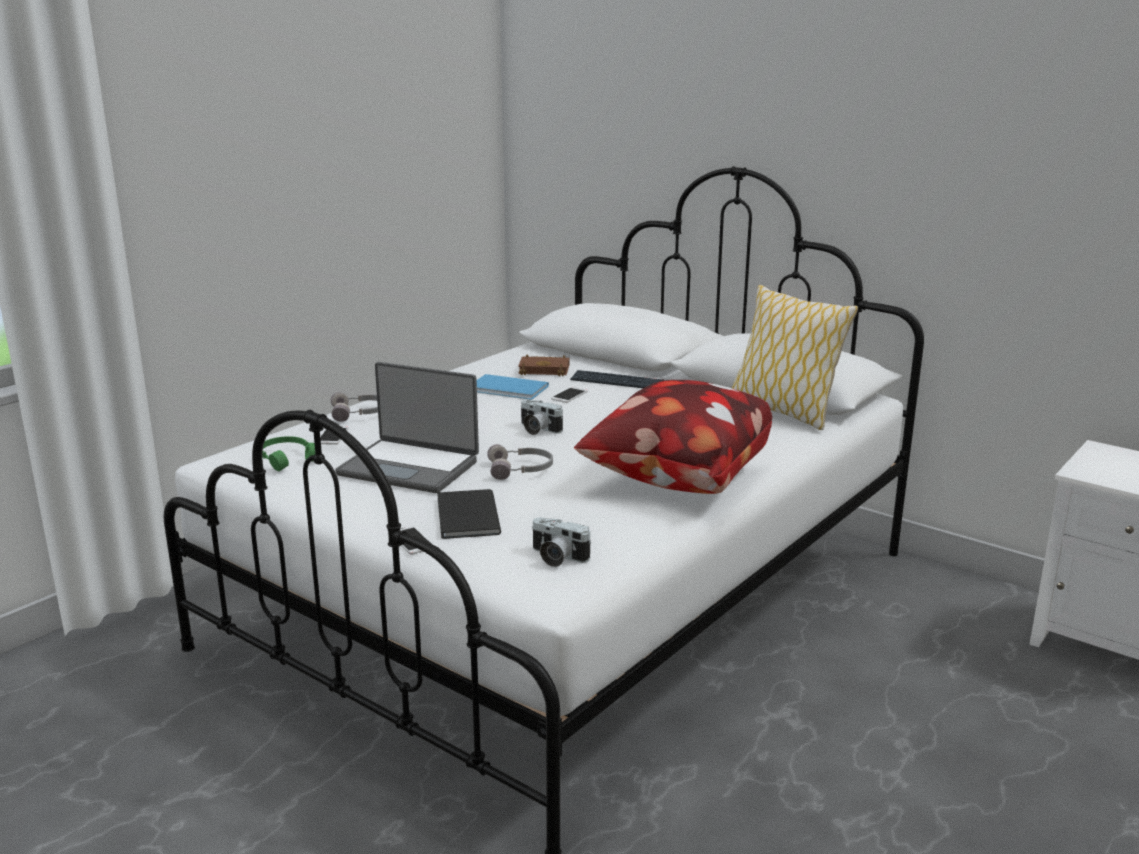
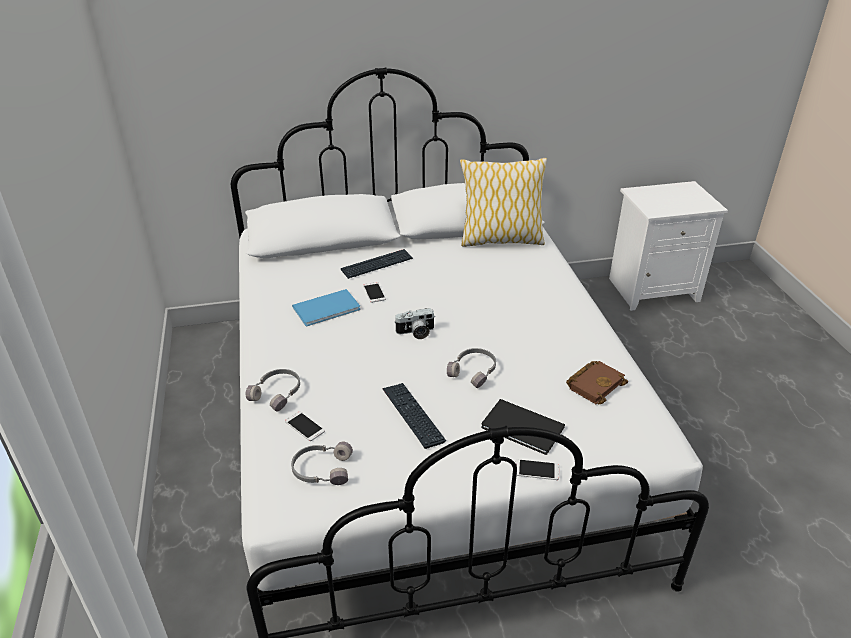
camera: 50 degrees left, 15 degrees up
green headphones [262,436,315,471] -> grey headphones [291,442,353,485]
laptop [335,362,479,493] -> keyboard [383,383,446,449]
brown book [518,354,569,376] -> brown book moved to [566,361,628,404]
camera [532,517,591,567] -> none
pillow [574,380,772,494] -> none

